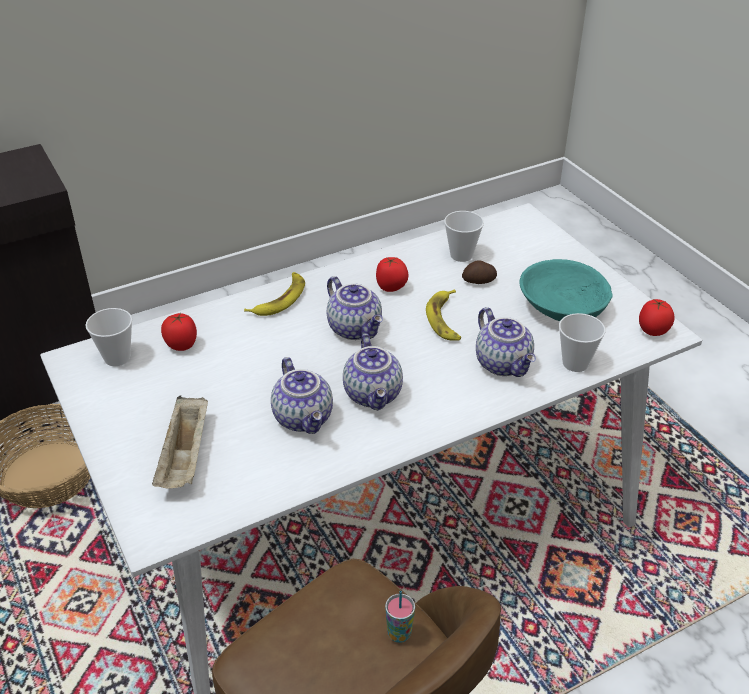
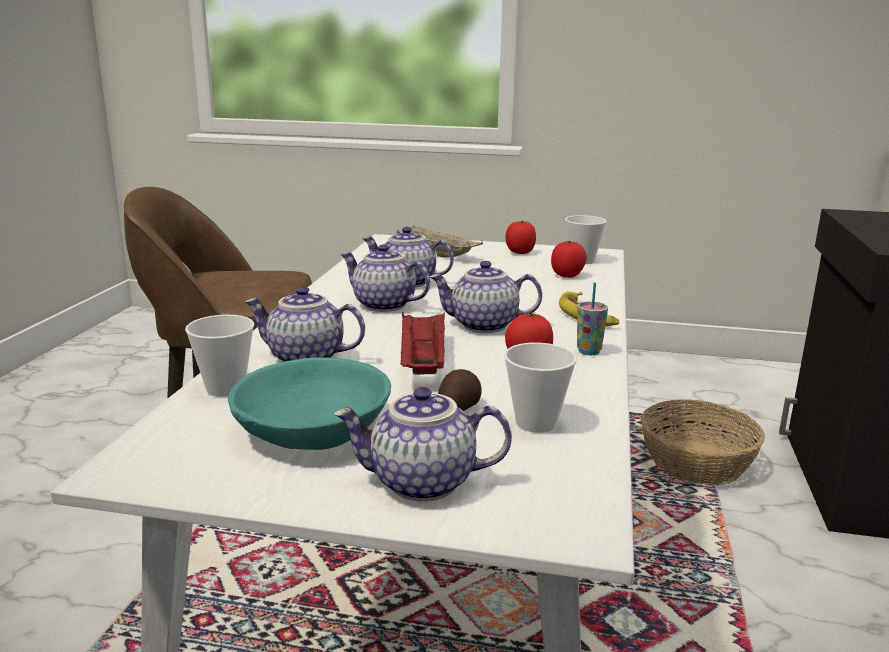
camera: 130 degrees right, 20 degrees down
cup [385,591,415,643] -> cup moved to [577,282,608,355]
banana [426,289,461,341] -> red tray [400,312,445,375]
tomato [639,299,674,336] -> tomato moved to [505,221,536,254]
none -> teapot [333,387,512,501]

